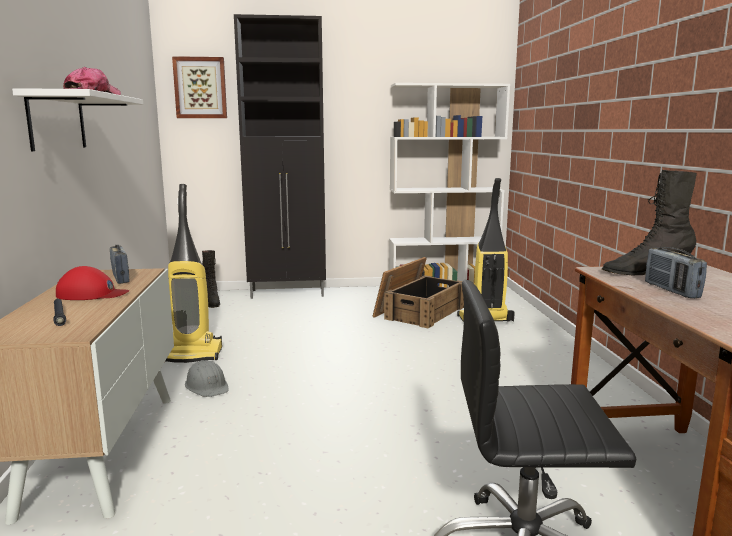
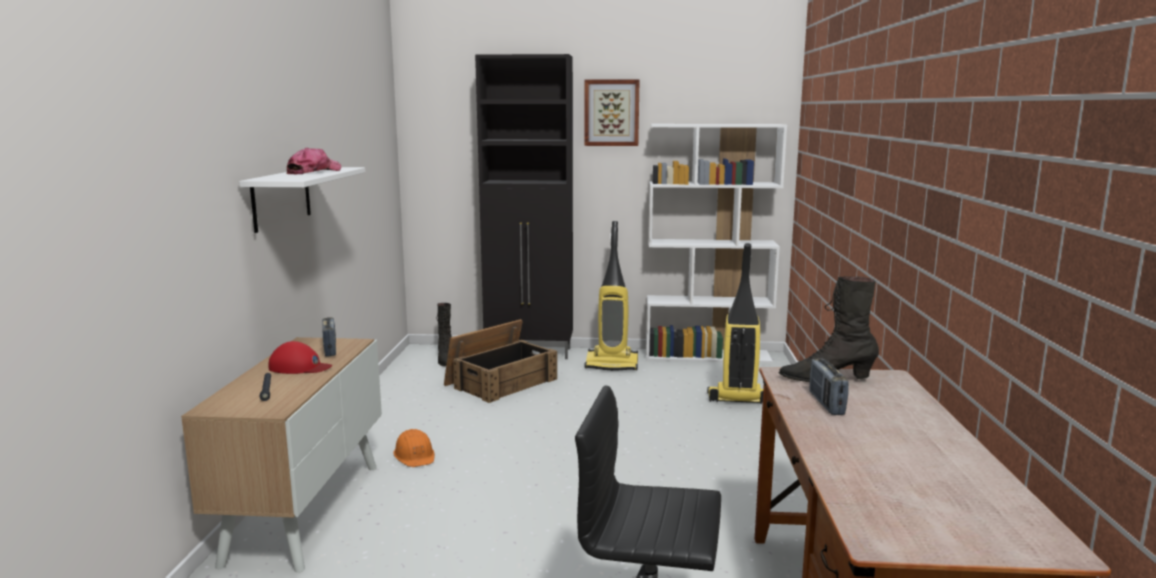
camera: 10 degrees right, 0 degrees up
vacuum cleaner [165,184,222,363] -> vacuum cleaner moved to [585,221,638,371]
picture [172,56,227,118] -> picture moved to [584,79,640,146]
grey hard hat [185,360,229,397] -> orange hard hat [393,429,435,467]
crate [372,257,464,328] -> crate moved to [444,319,557,403]

